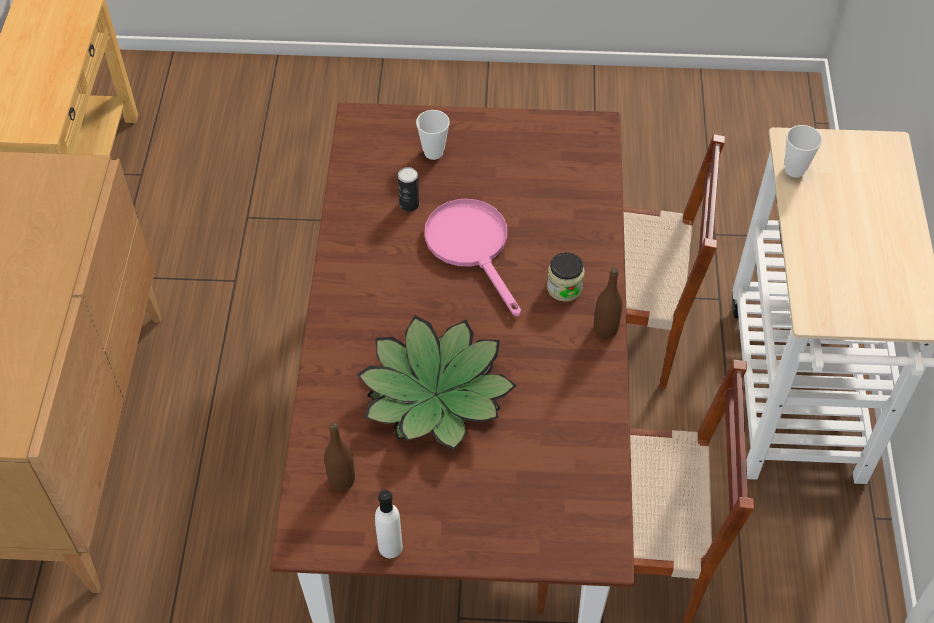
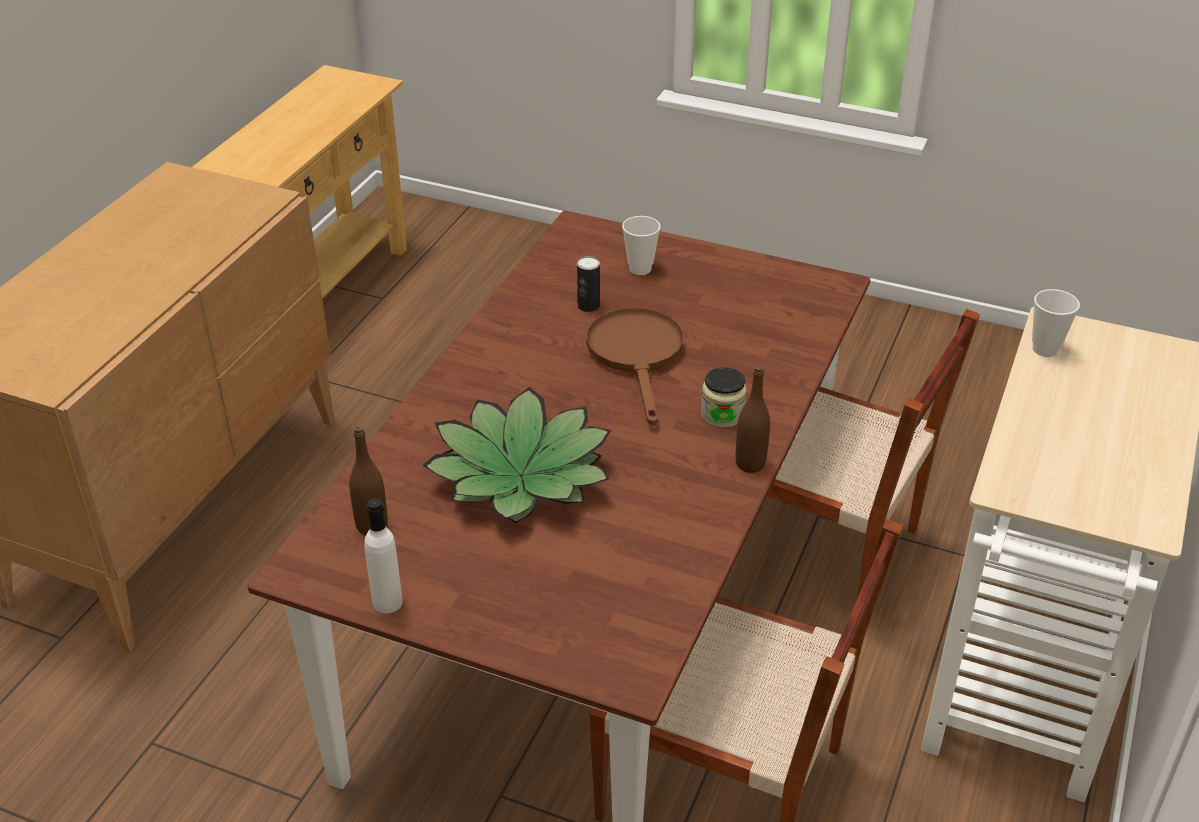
camera: 20 degrees right, 15 degrees down
pink frying pan [425,199,521,316] -> brown frying pan [586,308,684,425]

